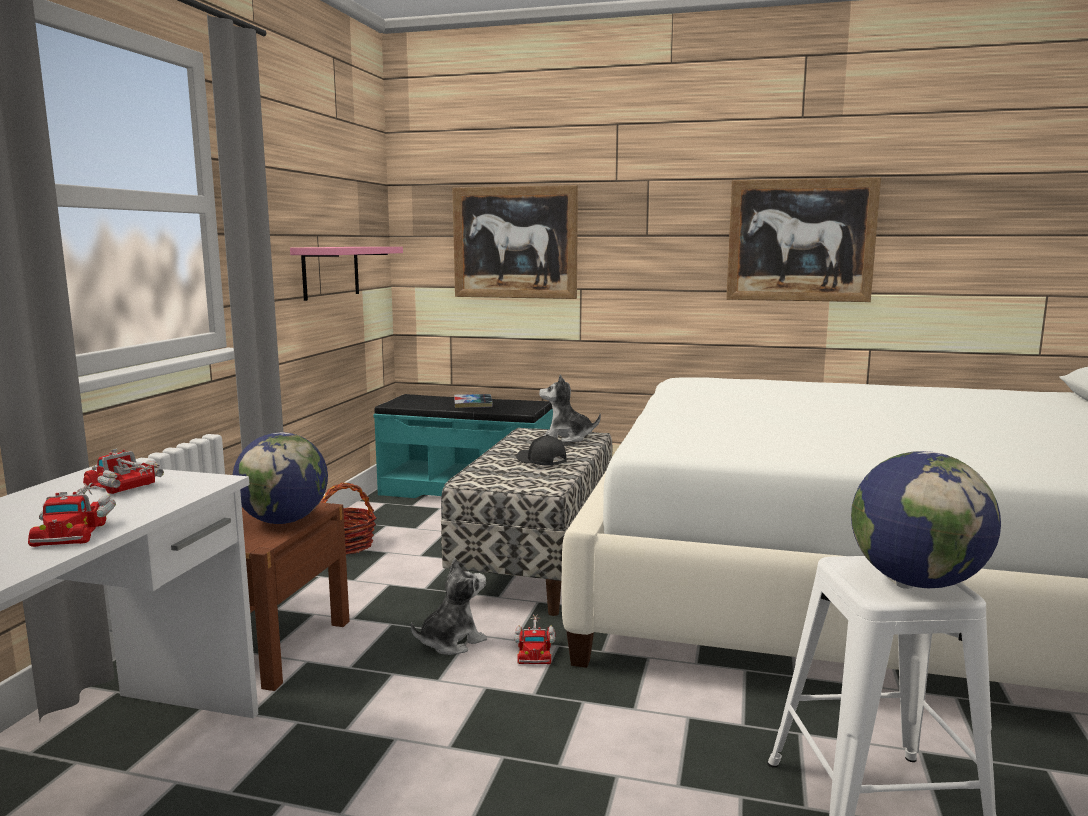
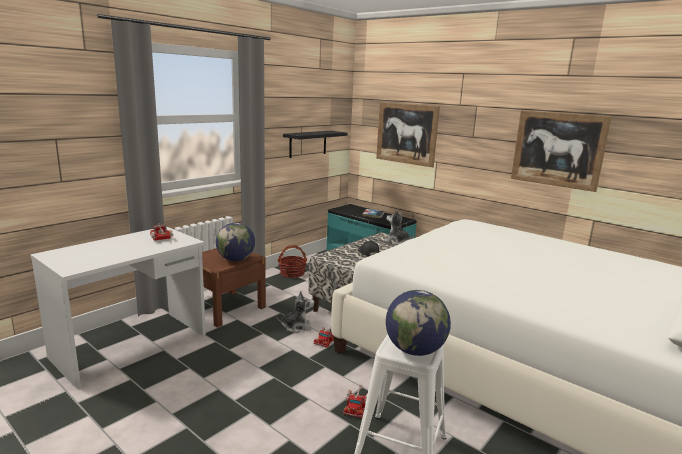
camera: 25 degrees right, 5 degrees up
toy truck [28,483,116,547] -> toy truck moved to [343,385,368,418]
pink shelf [290,247,403,301] -> black shelf [283,131,347,158]

